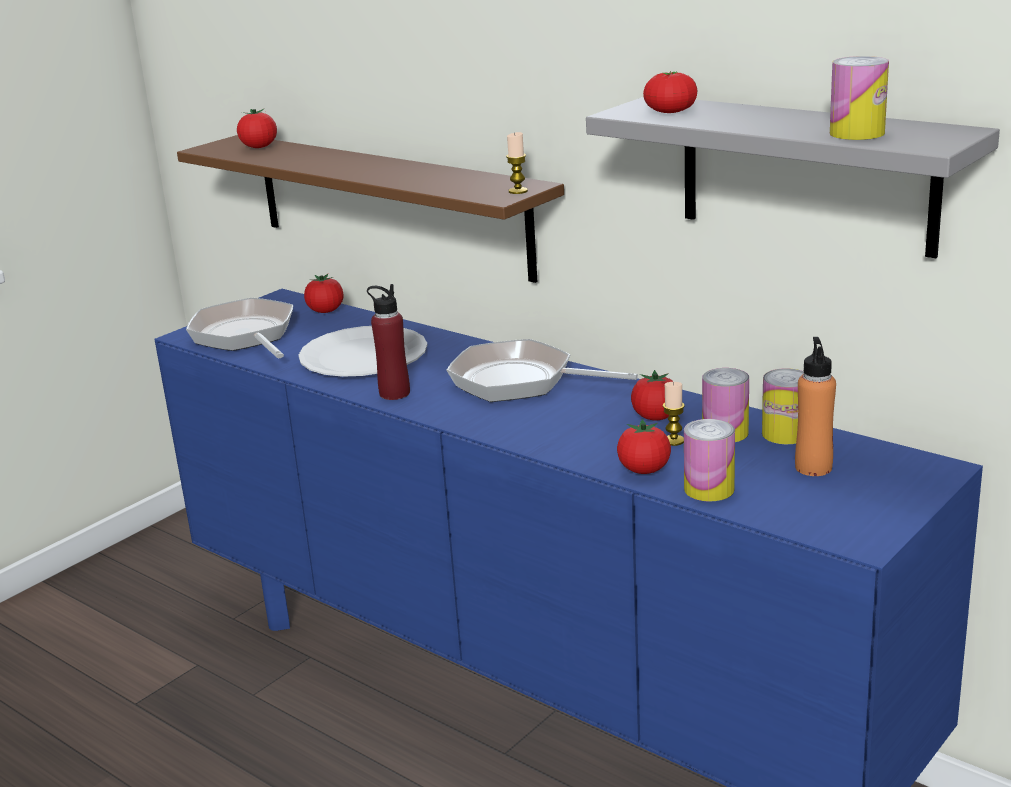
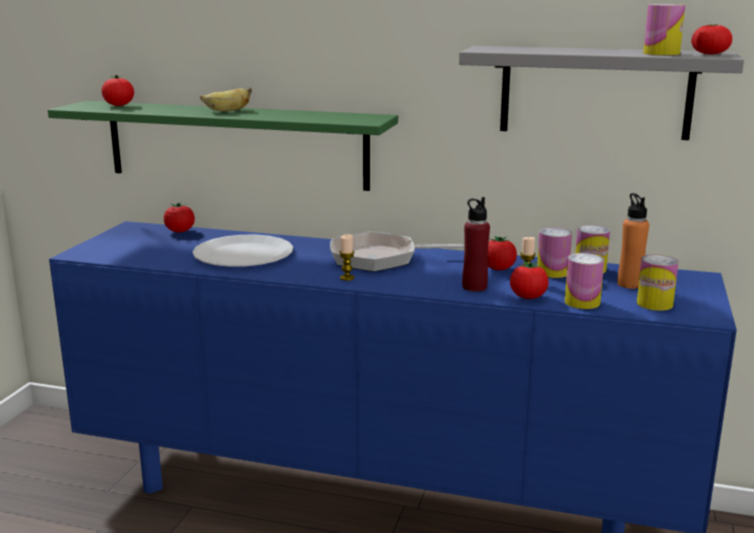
camera: 25 degrees left, 5 degrees down
brown shelf [177,135,564,283] -> green shelf [48,101,398,191]
frying pan [186,298,293,358] -> none
red bottle [367,284,410,400] -> red bottle moved to [462,197,490,292]
candle [506,132,528,194] -> candle moved to [339,234,355,281]
tomato [643,71,697,113] -> tomato moved to [691,24,732,54]
none -> banana [200,87,252,111]
none -> can [637,254,679,311]

